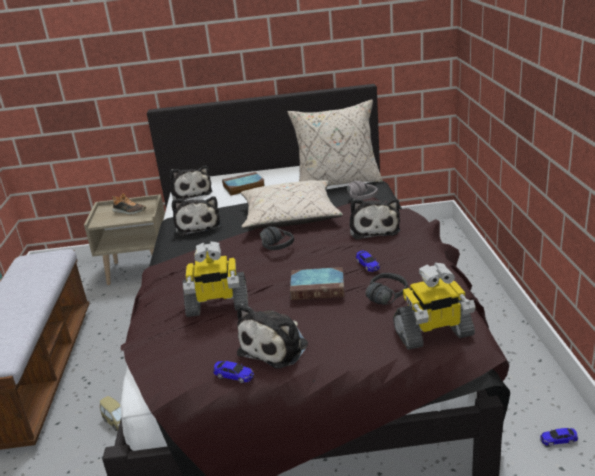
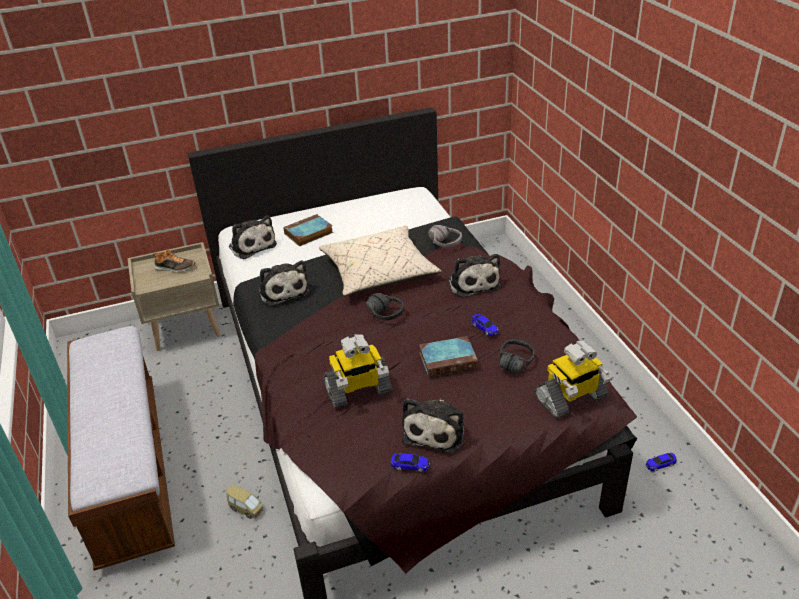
camera: 15 degrees left, 10 degrees up
beige pillow [288,100,383,186] -> none

